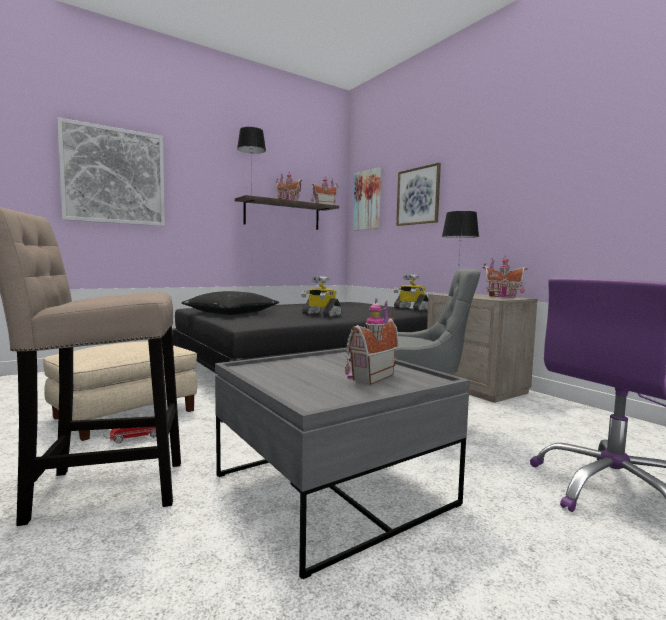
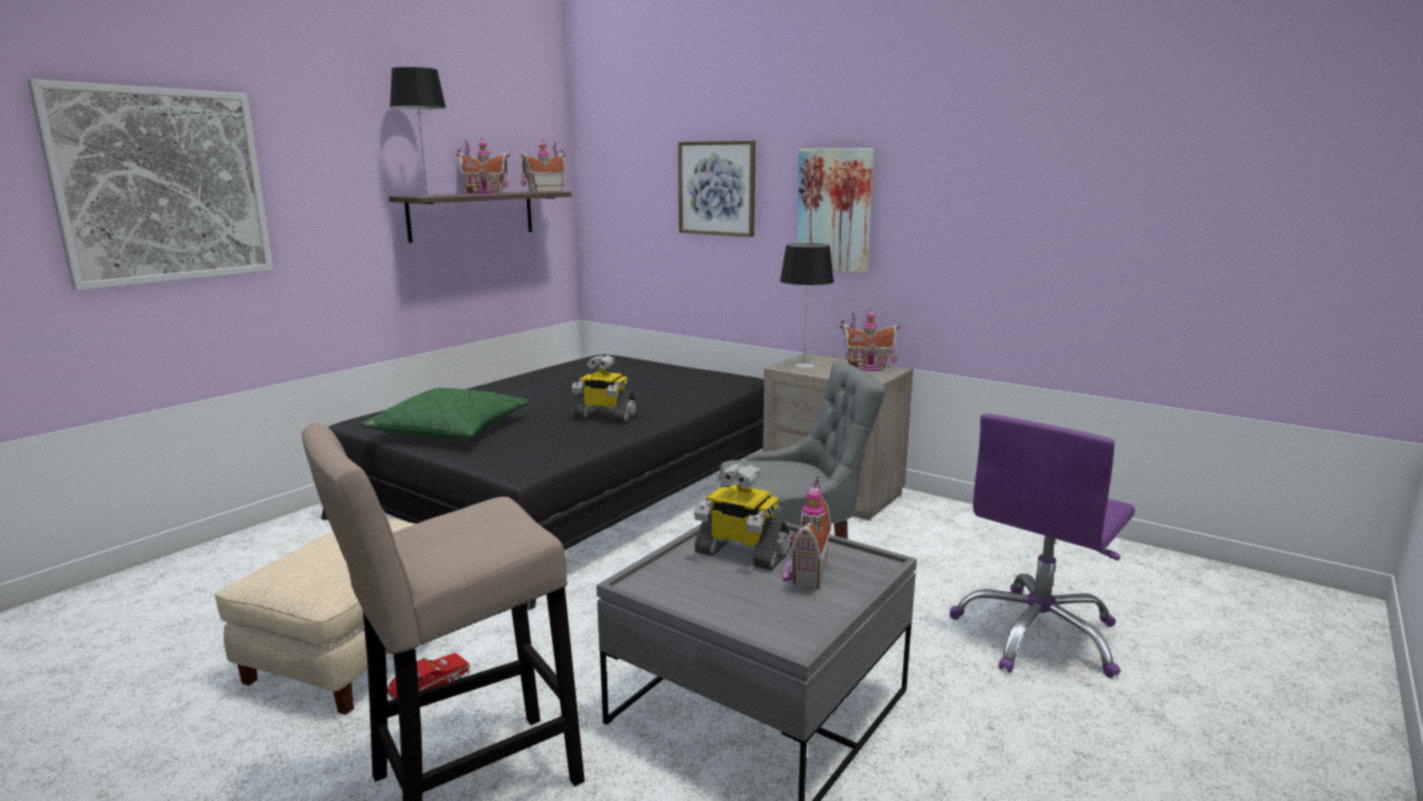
camera: 20 degrees left, 10 degrees up
black pillow [181,291,279,315] -> green pillow [359,388,530,440]
picture [353,167,381,231] -> picture moved to [797,148,874,273]
toy robot [394,274,428,311] -> toy robot moved to [694,463,790,570]

